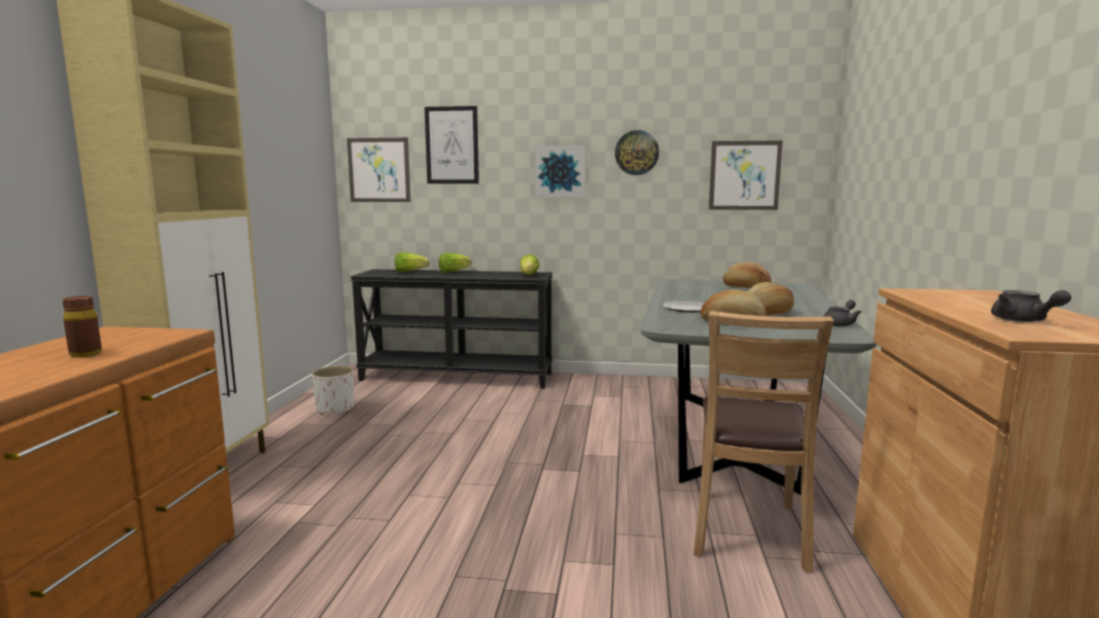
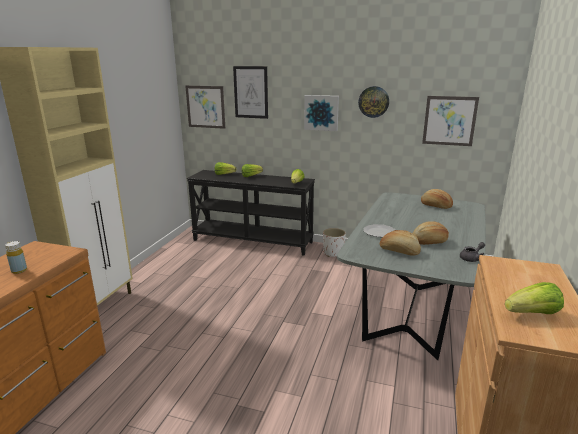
camera: 10 degrees right, 10 degrees up
brown bottle [62,296,102,357] -> yellow bottle [5,241,27,274]
white planter [312,366,354,415] -> white planter moved to [323,228,346,257]
brown chair [694,311,834,572] -> none
grey teapot [991,290,1071,322] -> lettuce [505,282,564,314]

